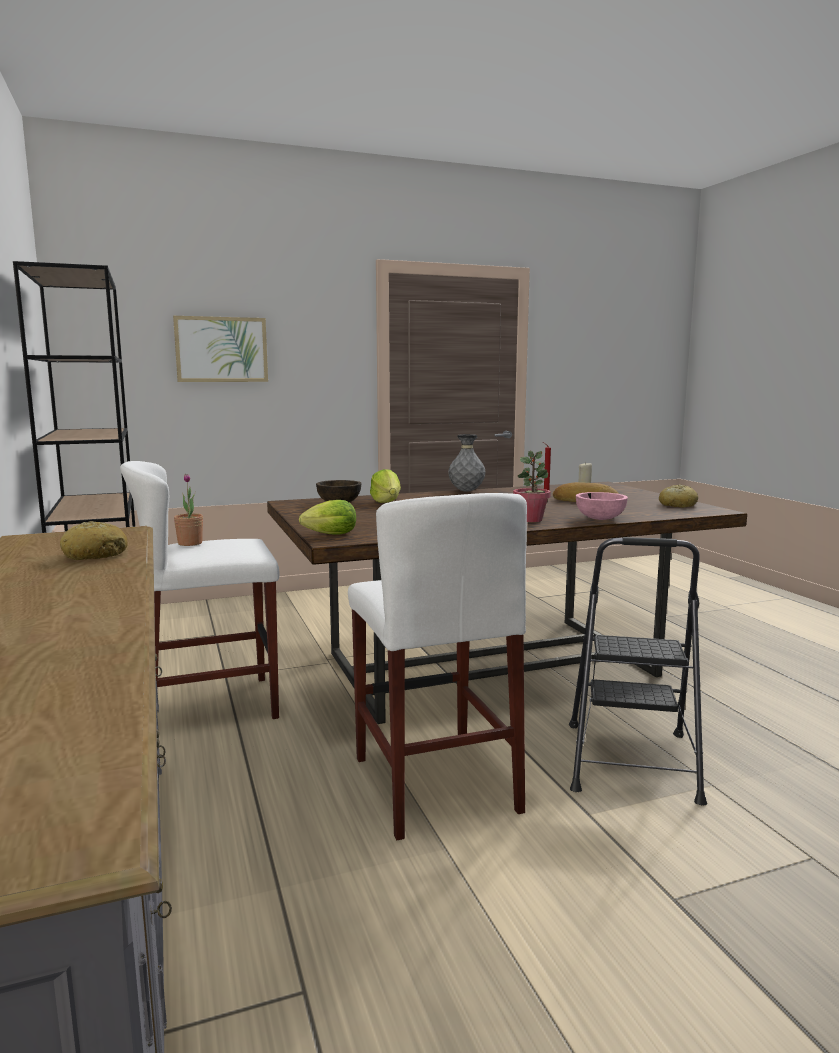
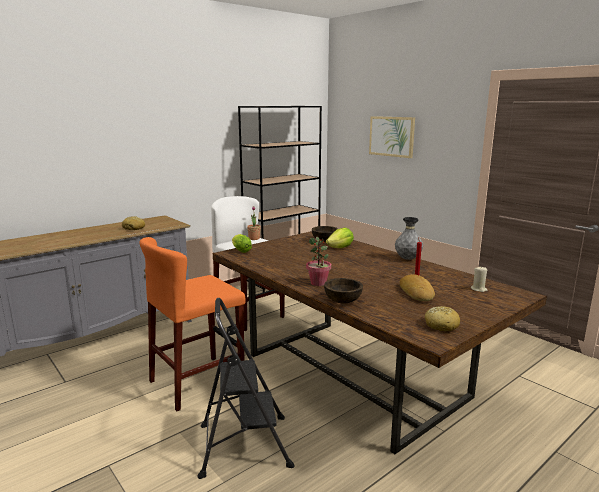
camera: 70 degrees right, 5 degrees up
white stool [348,493,527,840] -> orange stool [140,237,246,411]
pink bowl [576,492,628,520] -> brown bowl [324,278,363,303]

